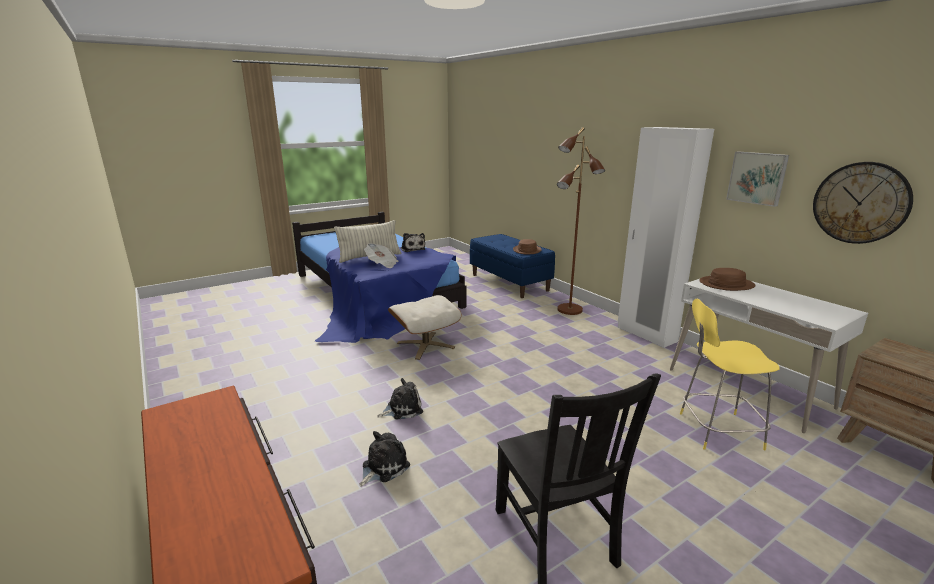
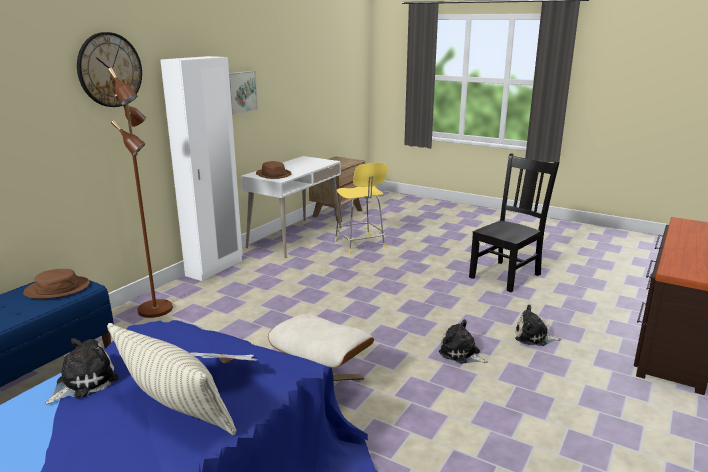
camera: 115 degrees left, 0 degrees up
wall clock [813,162,913,244] -> wall clock moved to [77,32,142,107]

